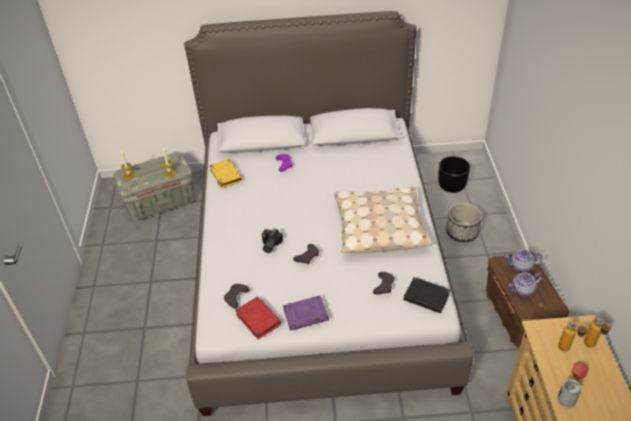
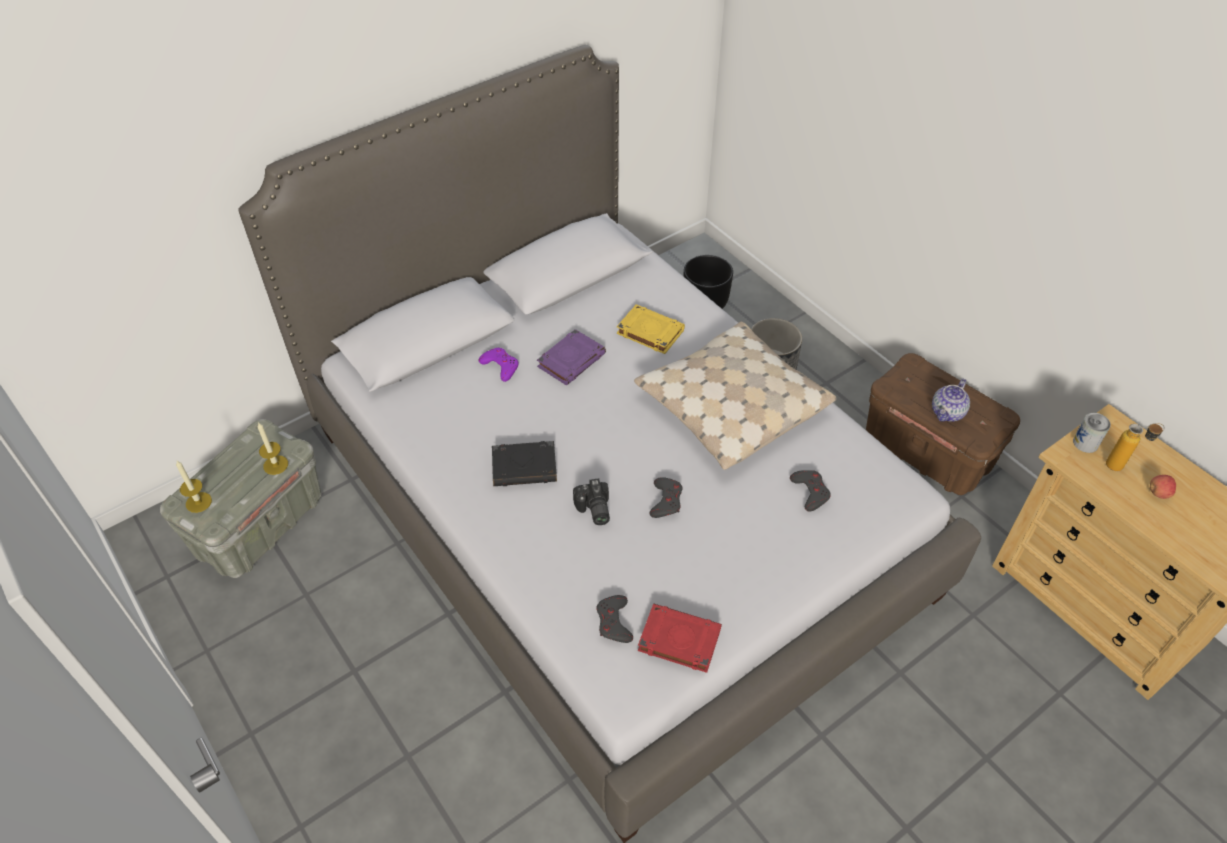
camera: 35 degrees left, 5 degrees up
yellow book [209,159,242,188] -> yellow book moved to [617,304,685,354]
purple book [283,296,329,331] -> purple book moved to [537,329,606,385]
black book [403,277,450,313] -> black book moved to [492,441,557,486]
teapot [505,249,542,273] -> none
can [557,379,582,408] -> can moved to [1073,413,1111,453]
bottle [584,317,611,347] -> none

